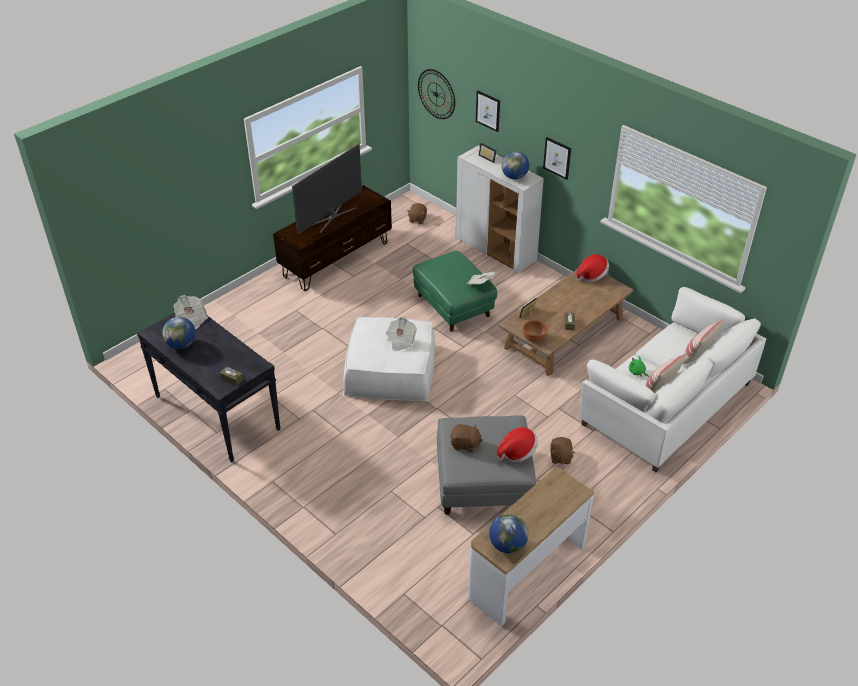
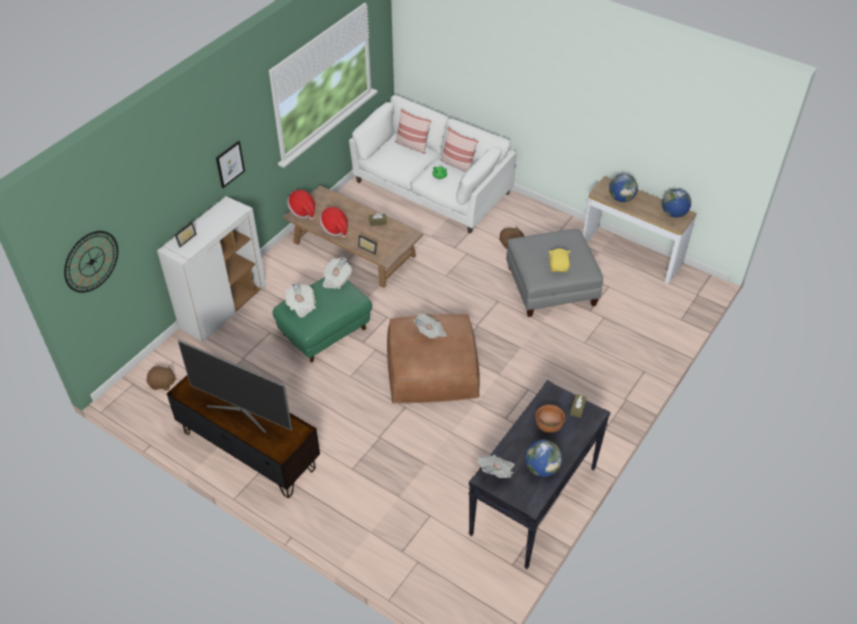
camera: 100 degrees left, 5 degrees up
white ottoman [343,317,435,401] -> brown ottoman [387,314,480,403]
brown plush toy [450,424,483,452] -> yellow plush toy [549,248,570,272]
picture [476,91,500,132] -> none
hat [497,427,538,462] -> hat moved to [320,207,348,238]
globe [502,152,529,180] -> globe moved to [609,174,638,202]
brown bowl [523,320,548,342] -> brown bowl moved to [536,405,565,433]
none -> newspaper [285,282,316,318]

